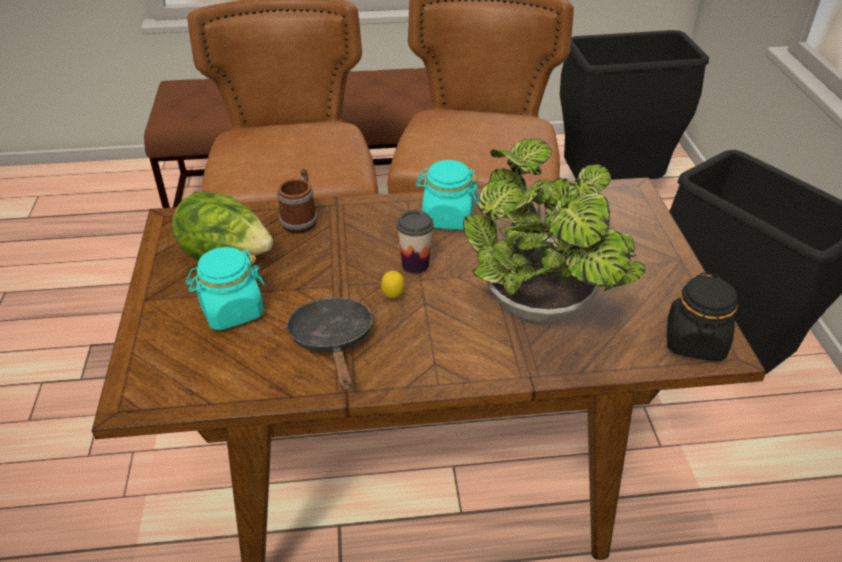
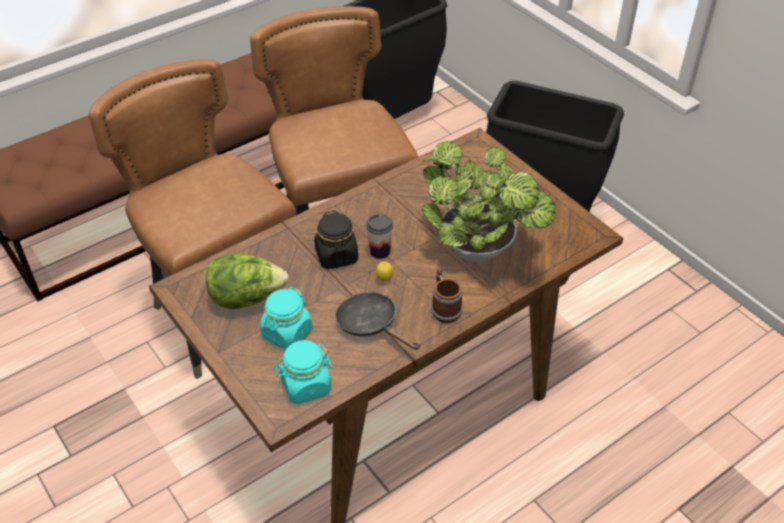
camera: 30 degrees left, 5 degrees up
mug [277,169,317,233] -> mug moved to [431,269,463,323]
turquoise jar [416,160,479,230] -> turquoise jar moved to [274,340,333,404]
black jar [667,272,738,361] -> black jar moved to [314,211,358,269]

